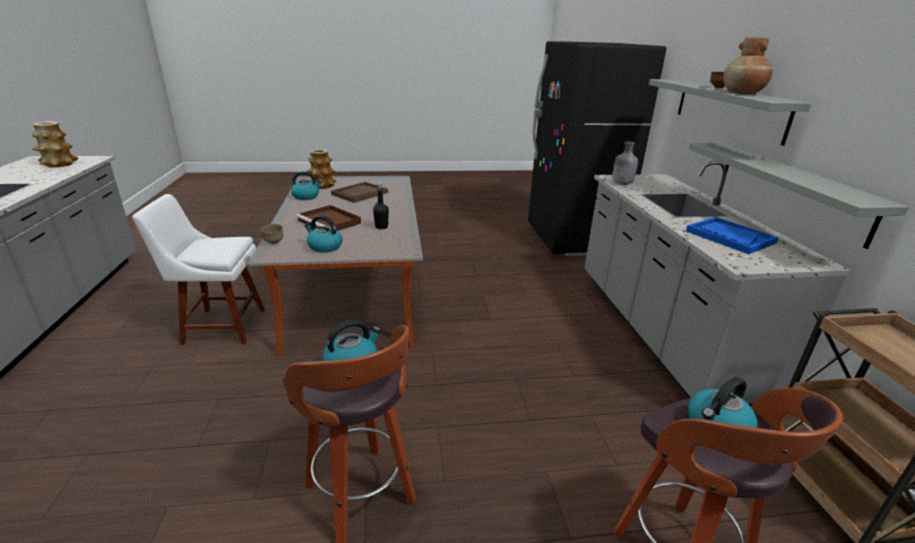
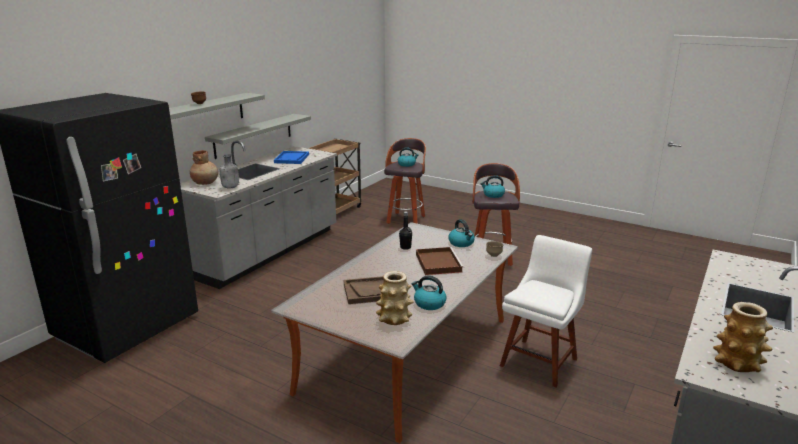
camera: 140 degrees left, 5 degrees down
white chair [132,194,265,345] -> white chair turned 90 degrees counterclockwise [500,235,592,387]
brown vase [723,37,773,94] -> brown vase moved to [190,150,218,185]

